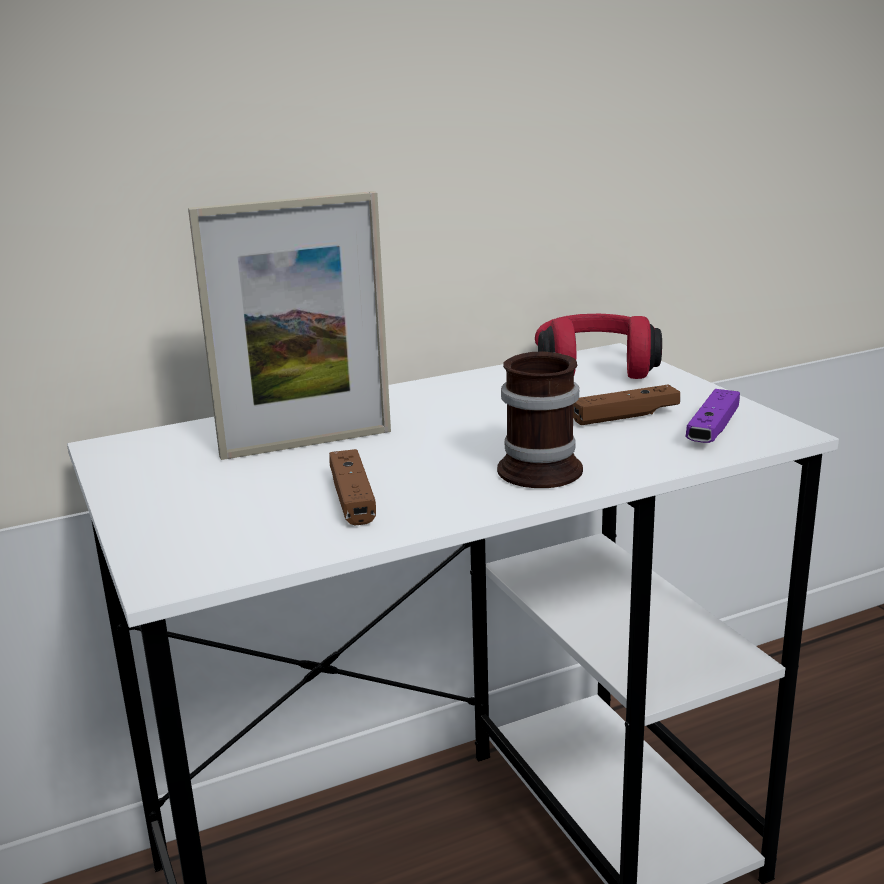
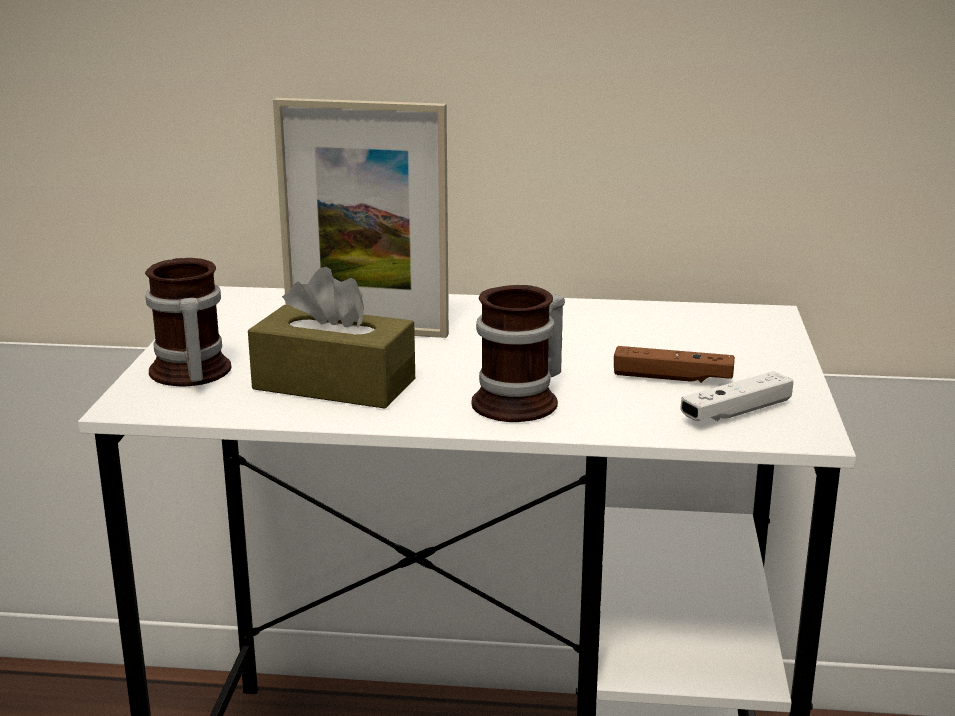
camera: 30 degrees right, 0 degrees up
brown game controller [329,449,376,526] -> brown tissue box [248,267,415,409]
red headphones [535,314,662,379] -> none
purple game controller [686,389,740,443] -> white game controller [680,371,793,421]
none -> mug [145,258,232,386]

